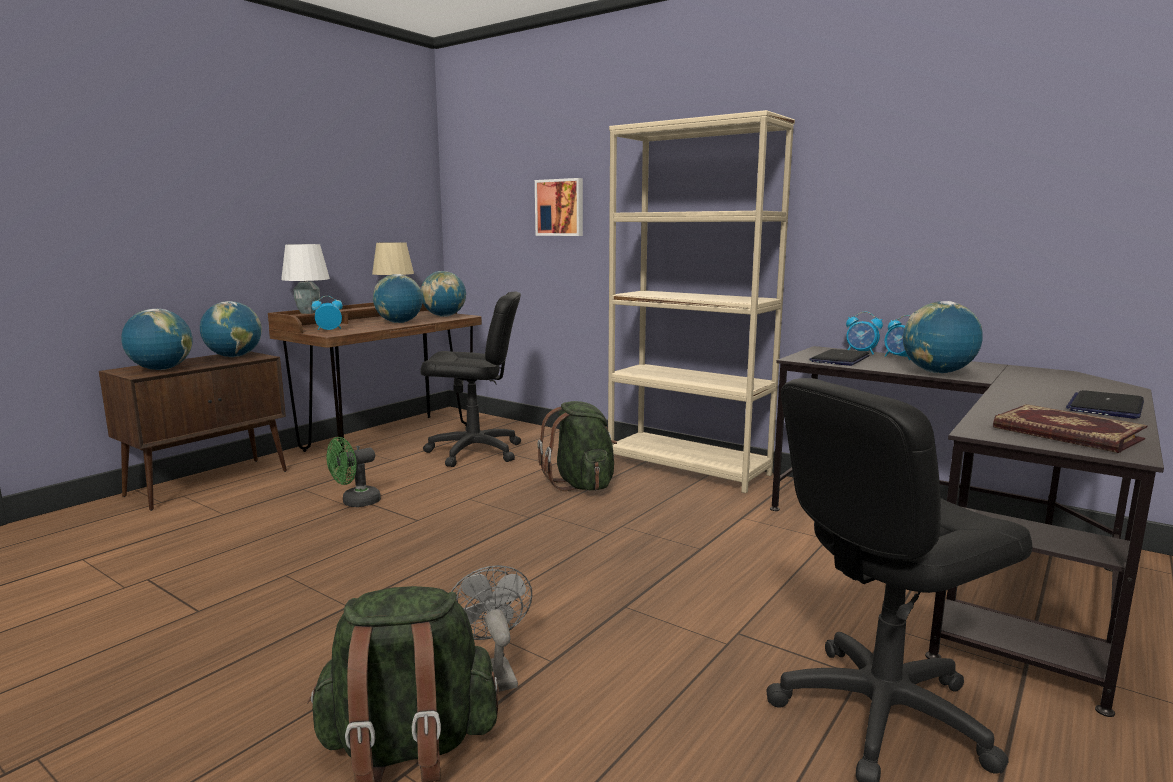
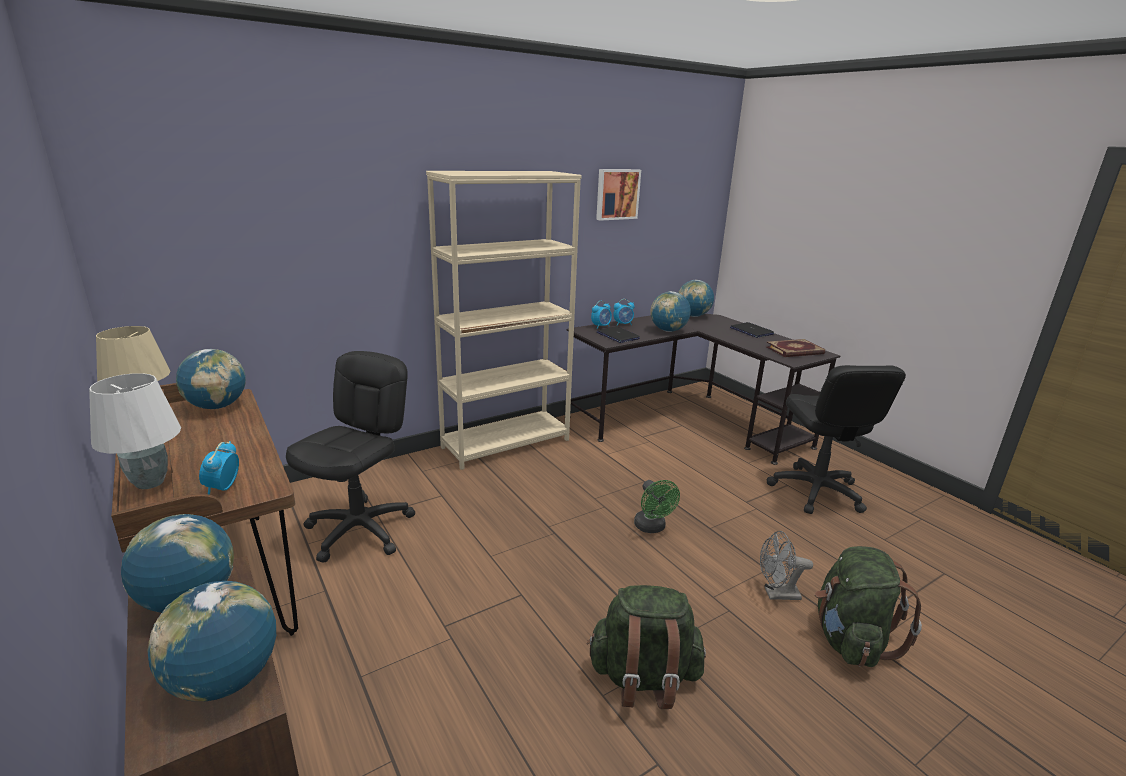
camera: 70 degrees left, 10 degrees up
green fan [326,437,381,507] -> green fan moved to [634,480,680,533]
globe [373,274,423,323] -> globe moved to [678,280,714,317]
picture [535,178,583,236] -> picture moved to [596,169,641,221]
green backpack [537,401,617,491] -> green backpack moved to [587,585,706,709]

